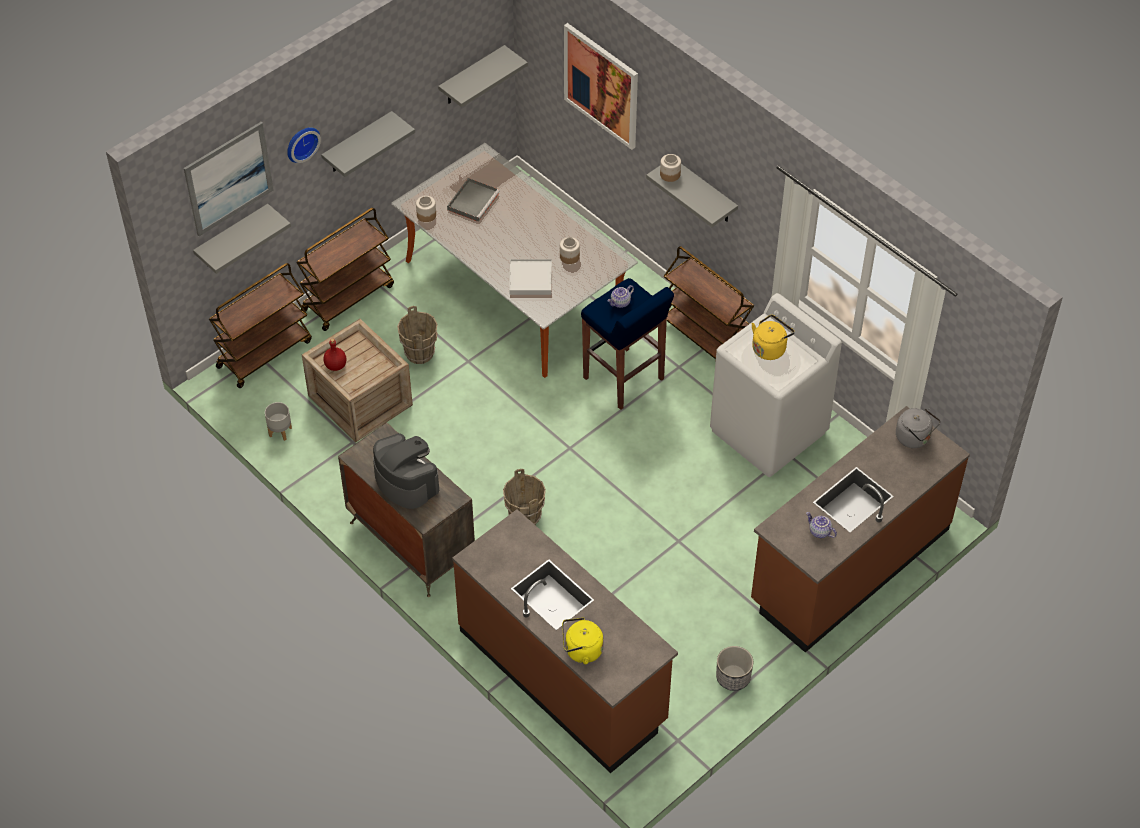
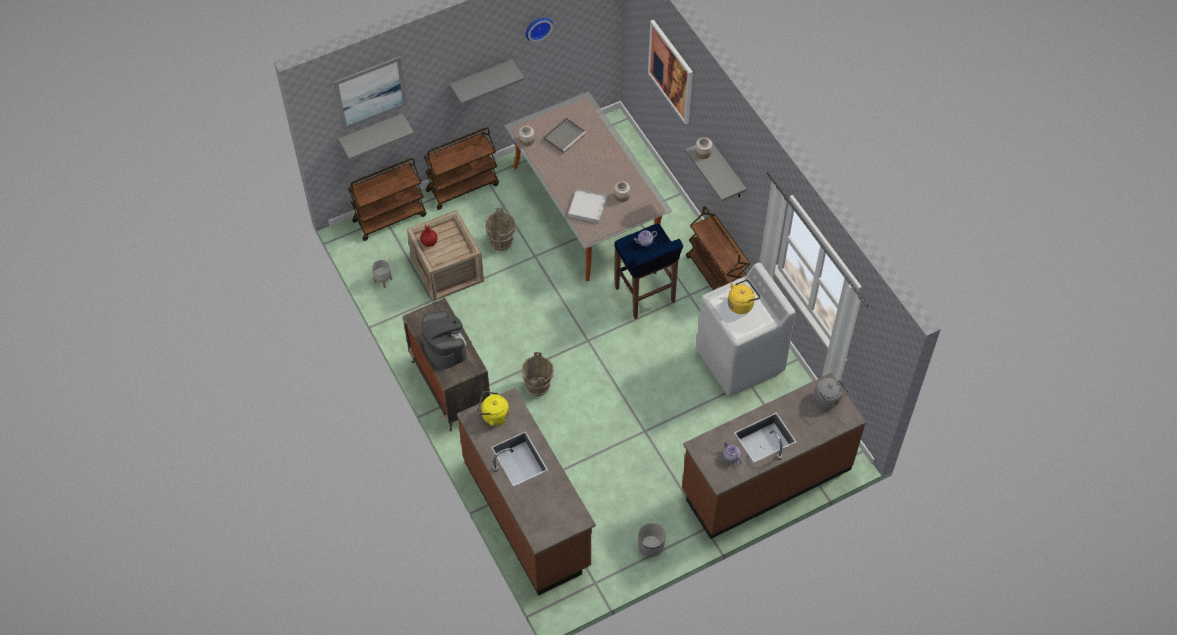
camera: 15 degrees right, 5 degrees up
wall clock [287,127,321,163] -> wall clock moved to [526,18,553,42]
grey shelf [438,45,528,107] -> none
yellow kettle [562,617,604,664] -> yellow kettle moved to [477,391,509,426]

